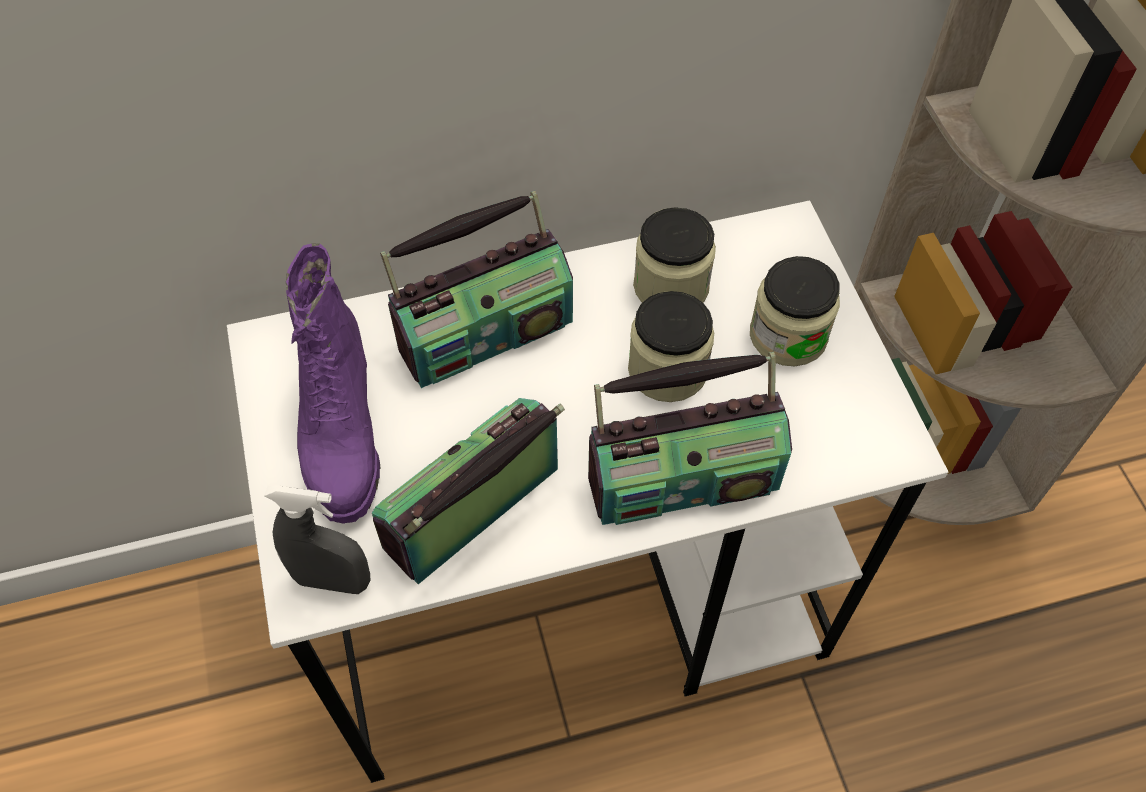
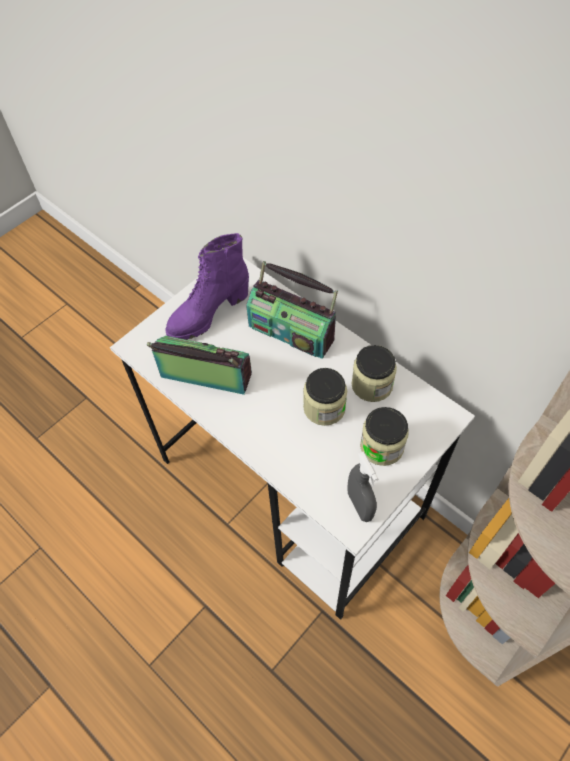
camera: 60 degrees right, 0 degrees up
grey spray bottle [264,485,370,594] -> grey spray bottle moved to [347,452,378,522]
radio [588,352,792,525] -> none

